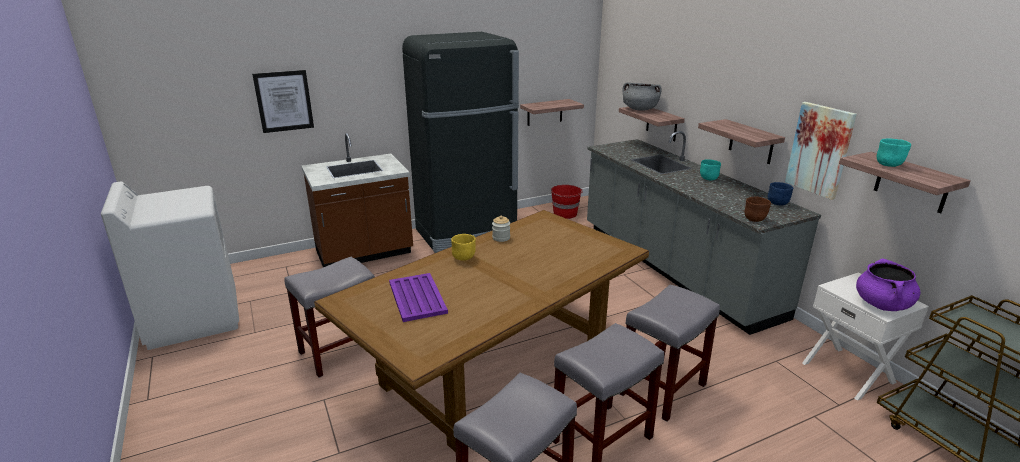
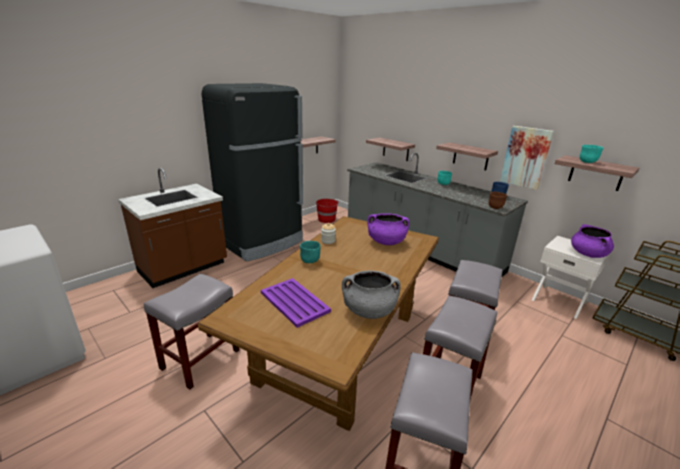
camera: 20 degrees left, 0 degrees up
picture [252,70,314,133] -> none
yellow bowl [451,234,476,260] -> turquoise bowl [300,241,321,263]
grey cooking pot [622,82,661,111] -> grey cooking pot moved to [342,270,401,319]
none -> purple cooking pot [367,213,409,245]

